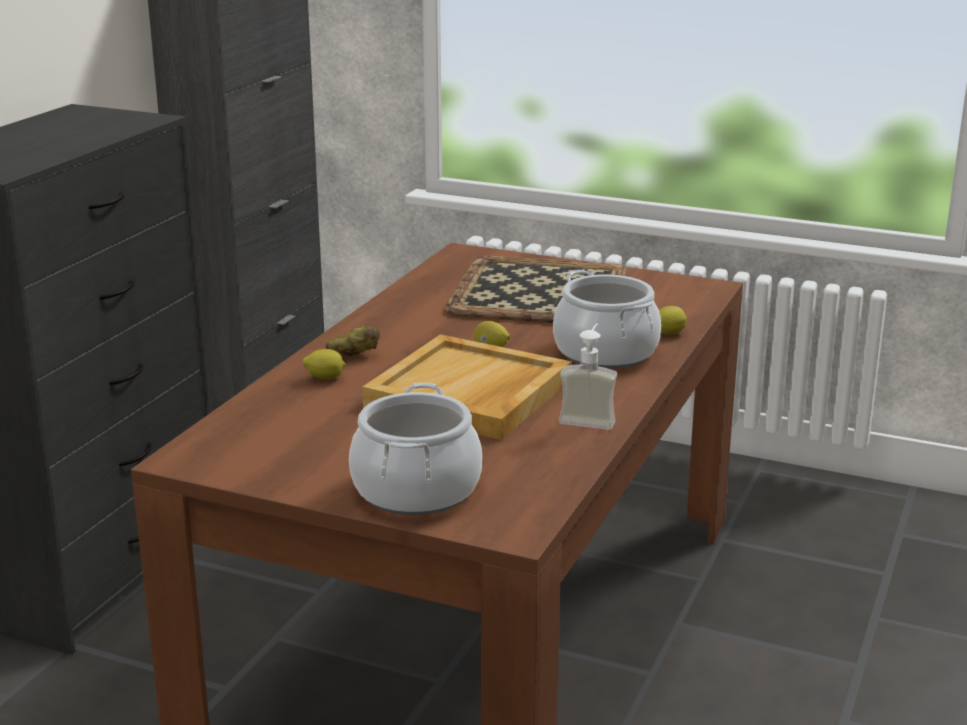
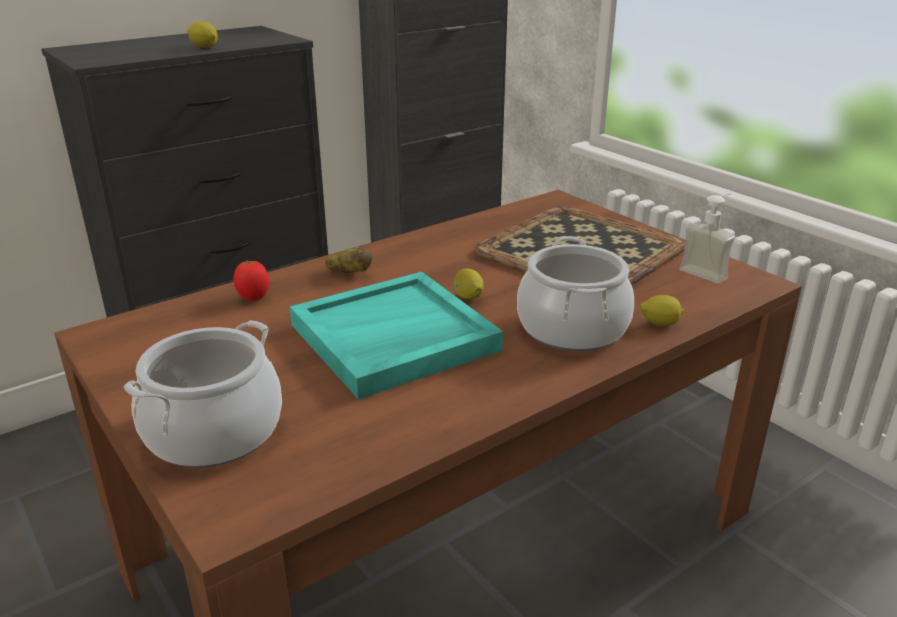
camera: 30 degrees right, 5 degrees up
lemon [303,349,346,380] -> lemon moved to [187,21,218,48]
beige tray [362,334,571,440] -> turquoise tray [290,272,503,399]
soap dispenser [559,323,617,430] -> soap dispenser moved to [679,193,735,283]
none -> tomato [234,260,269,301]

